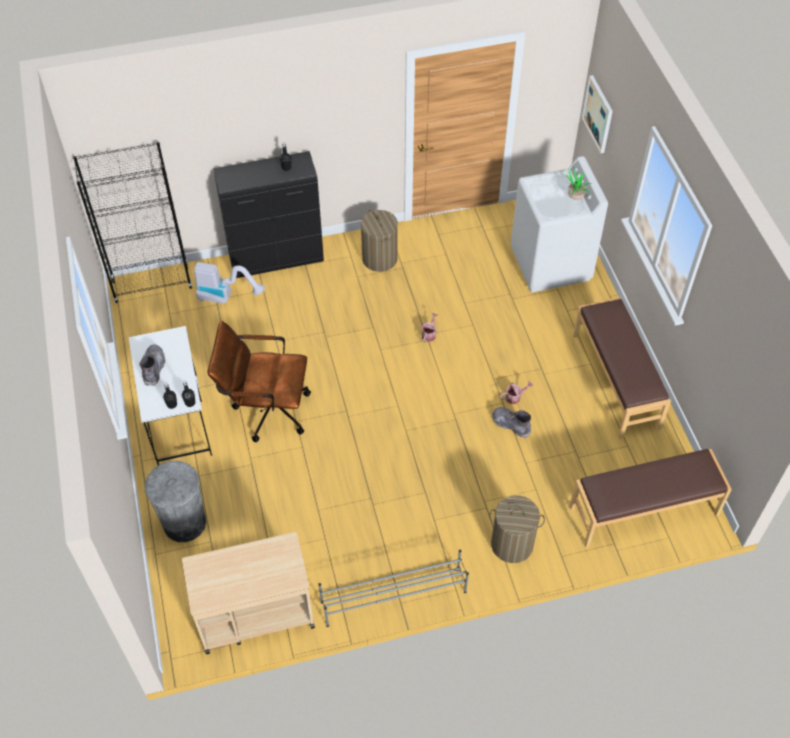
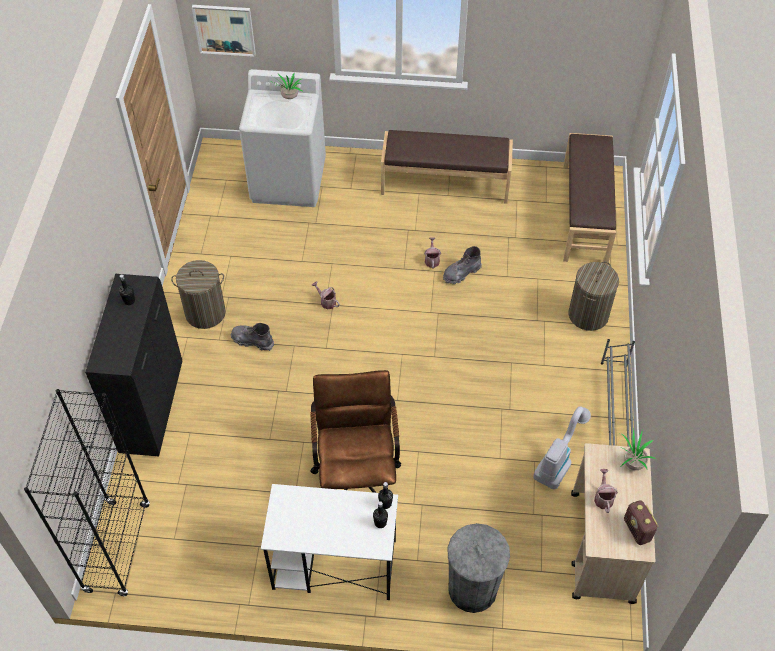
camera: 70 degrees left, 0 degrees up
grey boot [139,344,165,386] -> grey boot moved to [230,323,274,351]
vacuum cleaner [194,262,265,304] -> vacuum cleaner moved to [533,406,591,489]
brown office chair [208,321,311,442] -> brown office chair turned 150 degrees clockwise [310,370,402,493]
none -> watering can [594,469,618,513]
none -> potted plant [620,429,656,470]
none -> radio [624,500,659,545]

